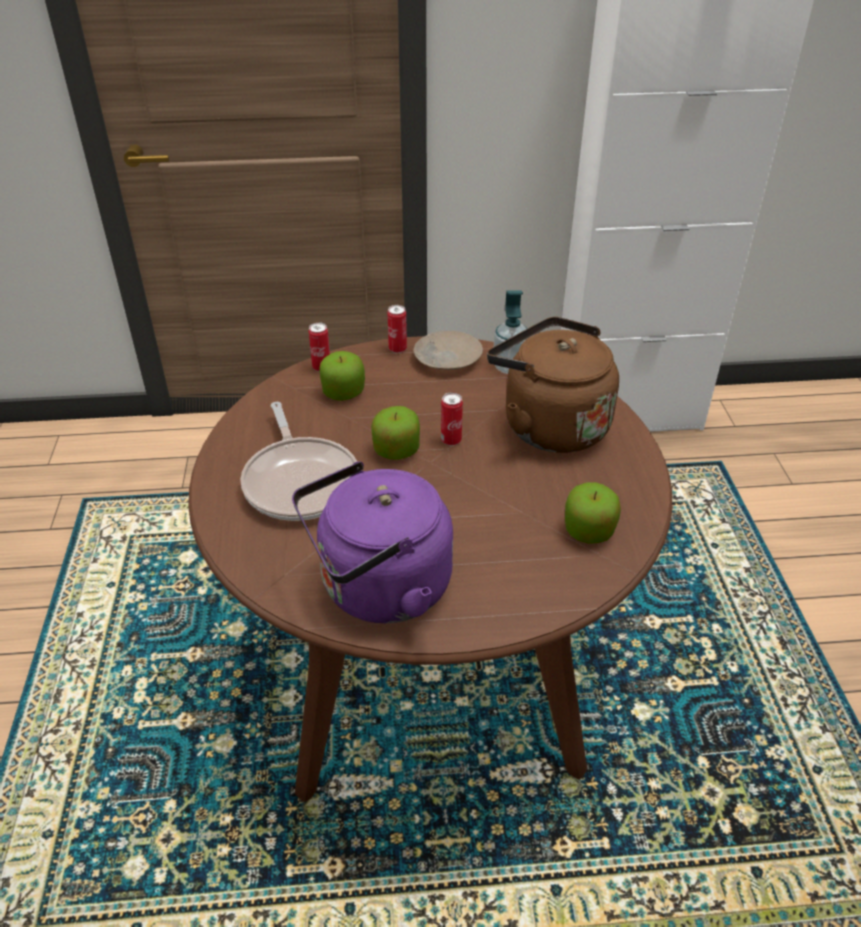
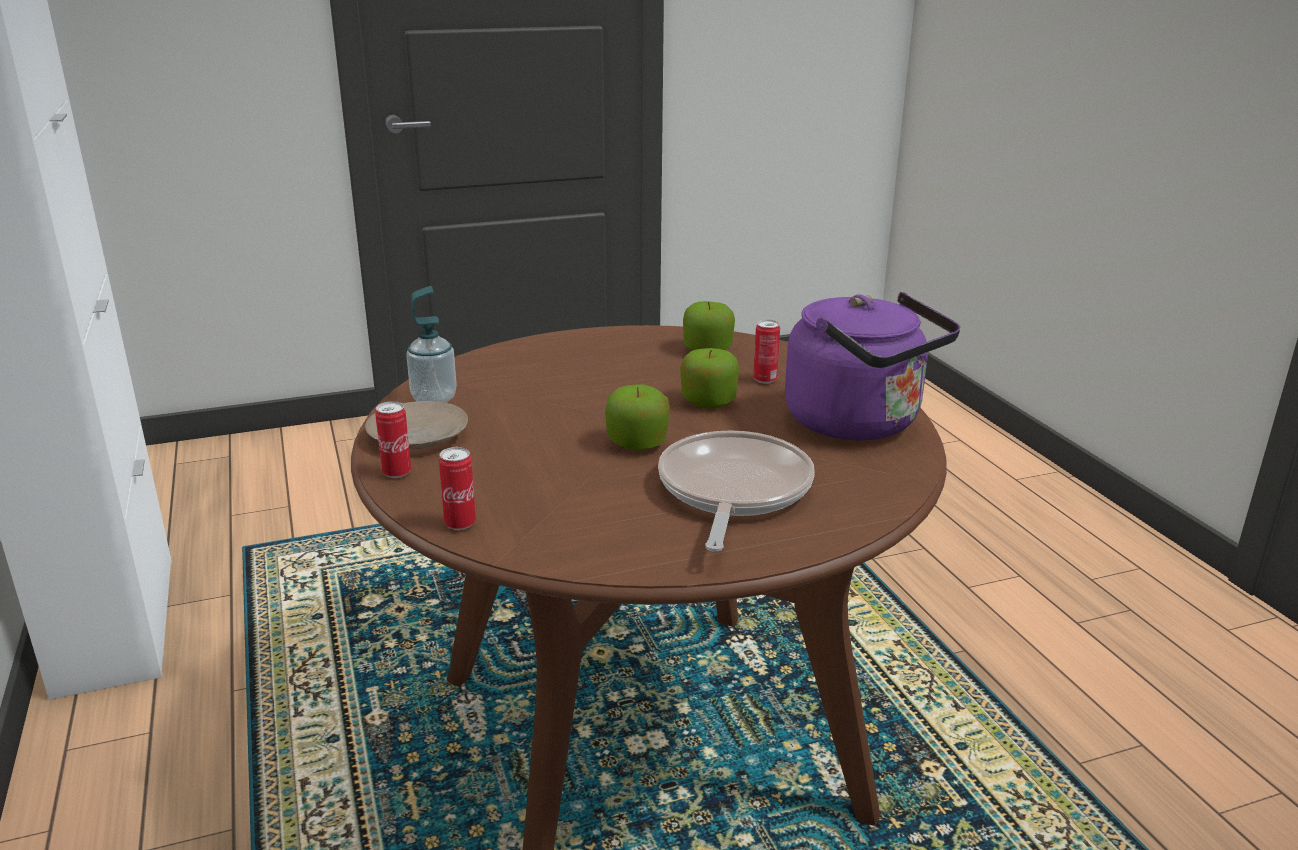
camera: 105 degrees left, 15 degrees down
frying pan [240,402,357,521] -> frying pan turned 45 degrees counterclockwise [658,430,815,551]
apple [319,351,365,401] -> apple moved to [680,348,739,408]
can [441,392,463,446] -> can moved to [753,320,780,384]
brown kettle [487,317,619,453] -> none

